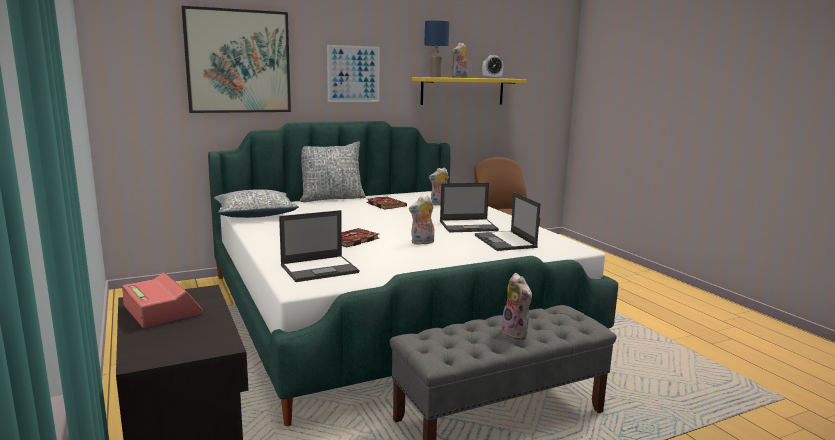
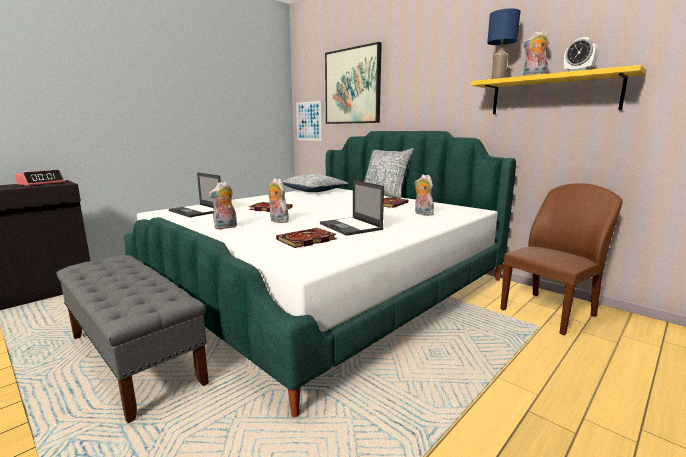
camera: 70 degrees right, 0 degrees up
picture [327,45,380,102] -> picture moved to [296,101,322,141]
laptop [475,192,540,251] -> book [276,228,337,248]
plush toy [499,273,532,340] -> plush toy moved to [208,181,237,230]

